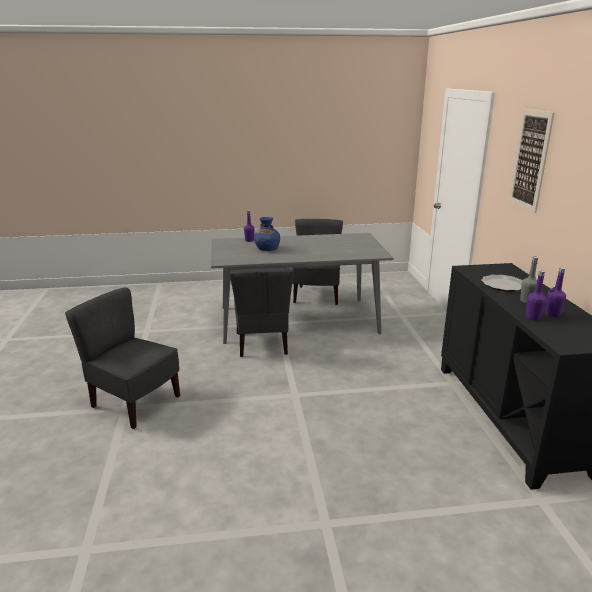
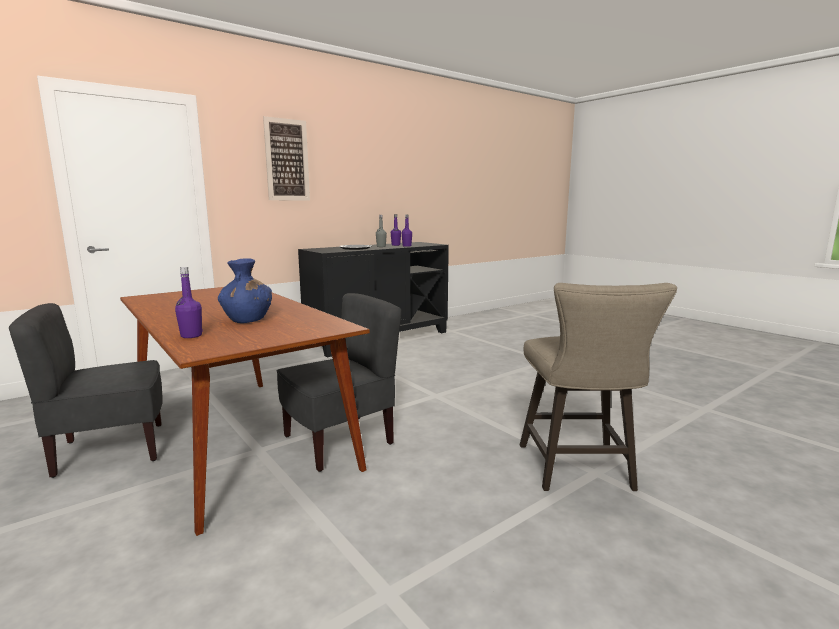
camera: 120 degrees left, 10 degrees down
grey chair [65,287,180,429] -> beige stool [520,283,677,491]
grey dining table [211,233,394,344] -> brown dining table [120,287,370,536]

